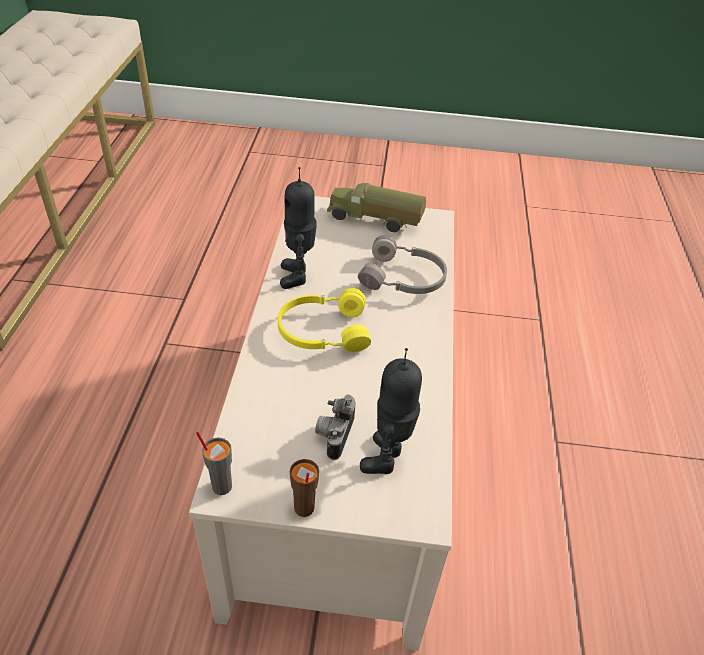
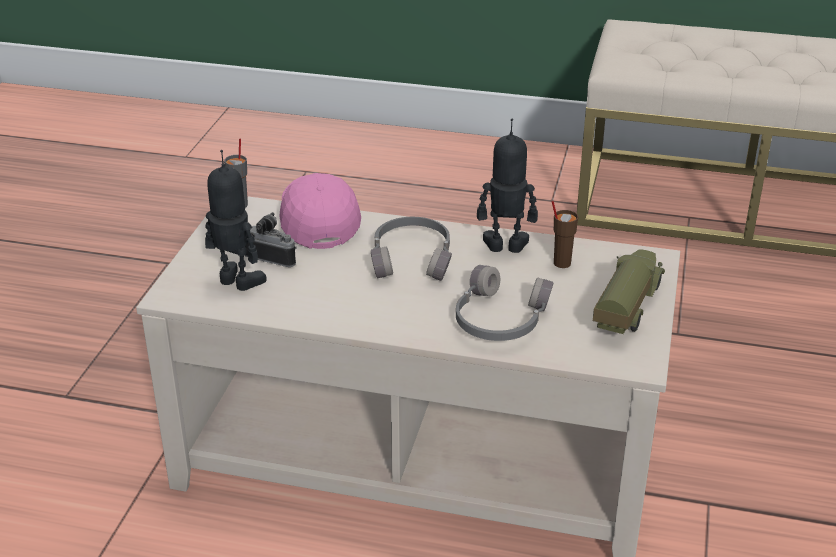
camera: 100 degrees right, 10 degrees down
yellow headphones [278,288,371,352] -> grey headphones [371,217,452,281]
brown cup [290,459,319,517] -> brown cup moved to [552,200,579,268]
none -> pink cap [279,173,361,249]

